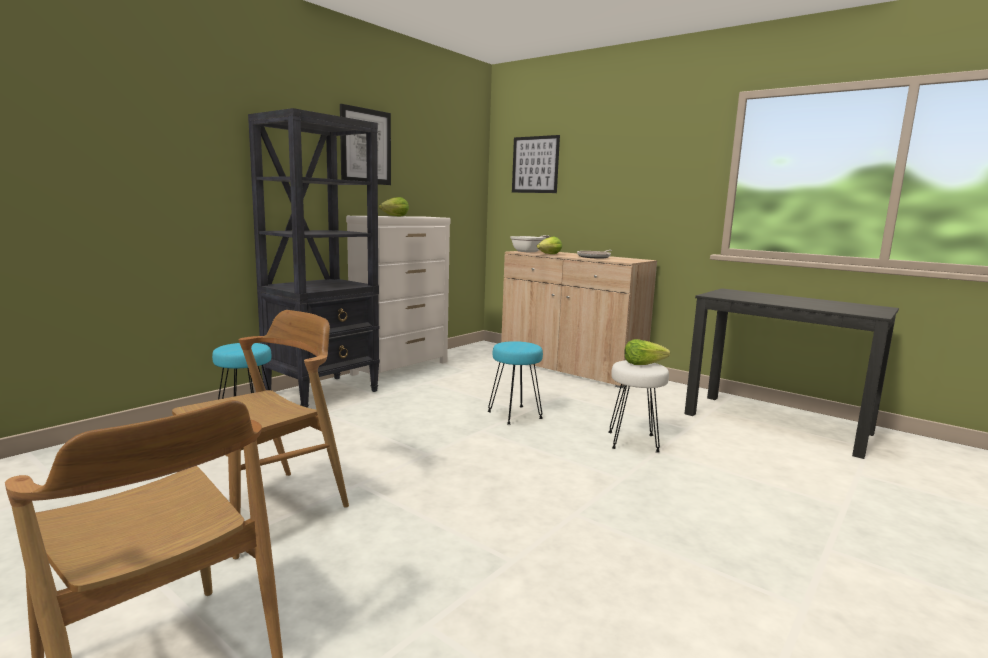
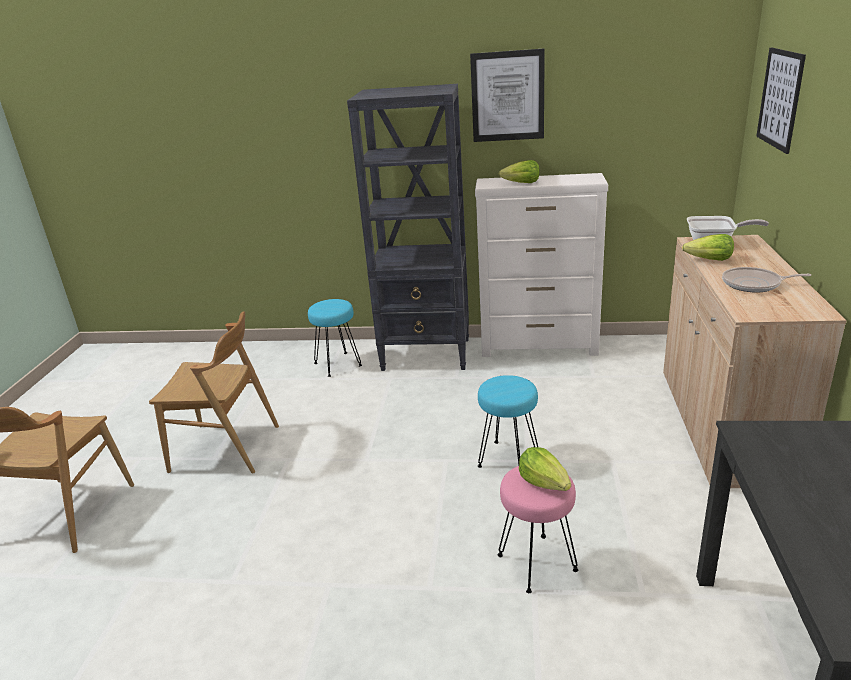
camera: 60 degrees right, 15 degrees up
white stool [608,360,669,453] -> pink stool [498,466,578,593]

